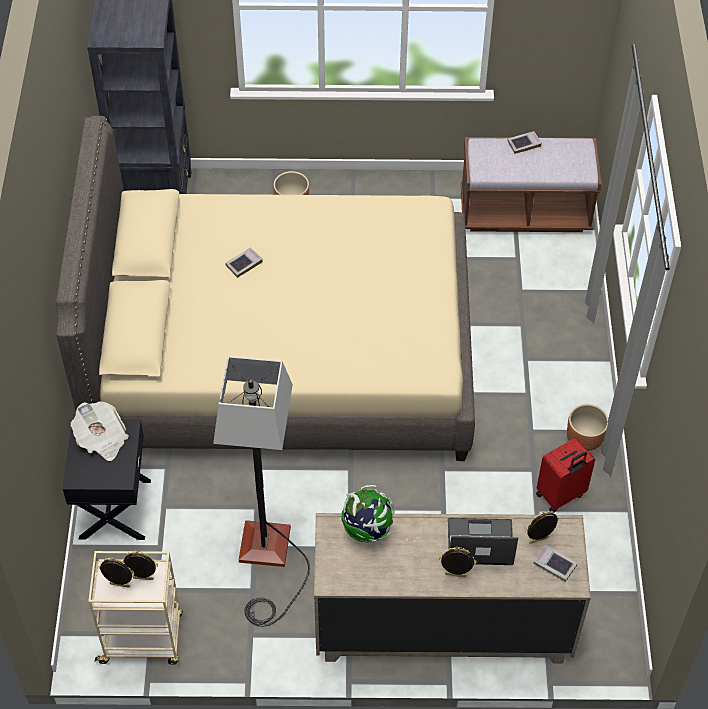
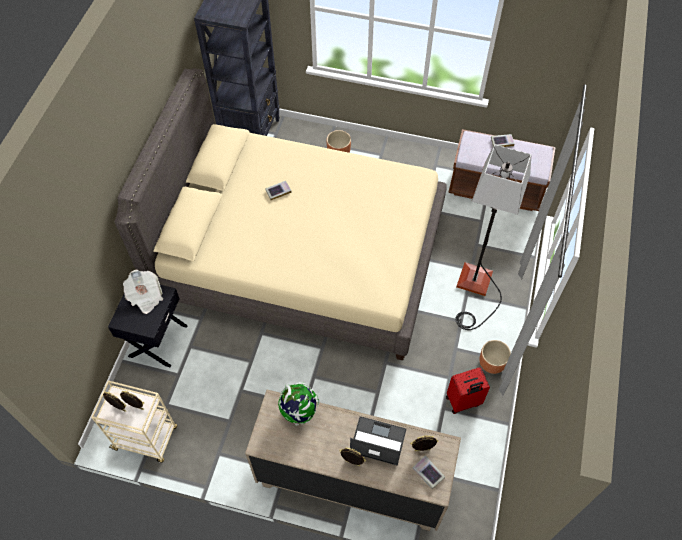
camera: 15 degrees right, 5 degrees up
floor lamp [213,356,310,626] -> floor lamp moved to [455,144,531,330]

